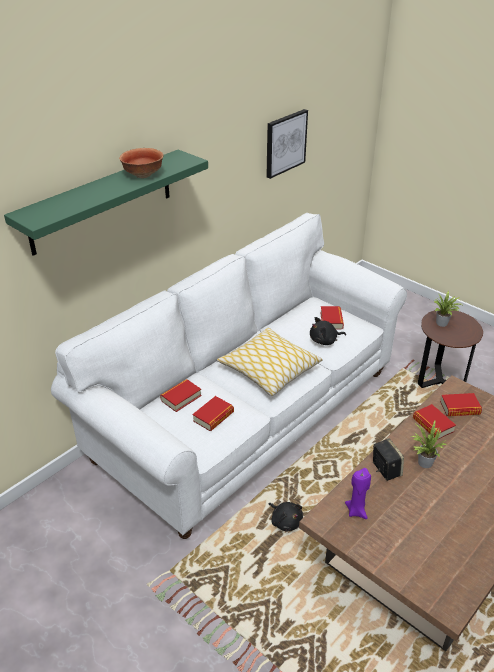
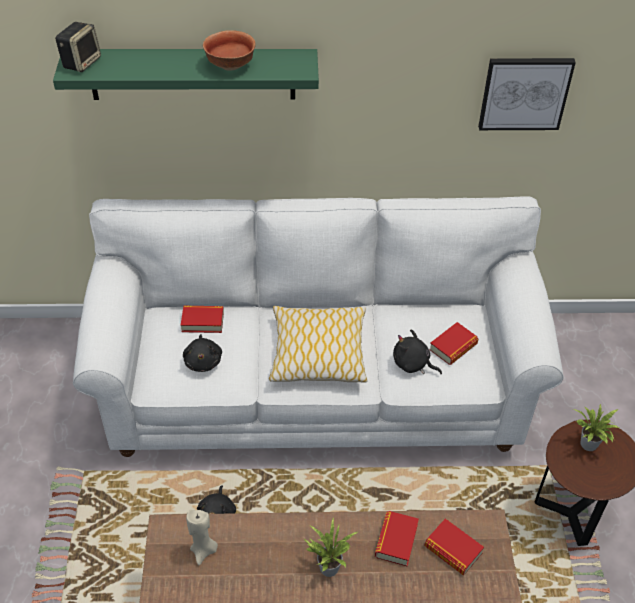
camera: 45 degrees right, 10 degrees up
book [192,396,234,431] -> black plush toy [183,334,222,372]
purple candle [345,468,371,519] -> beige candle [186,510,218,565]
speaker [373,438,404,481] -> speaker moved to [55,22,101,72]

